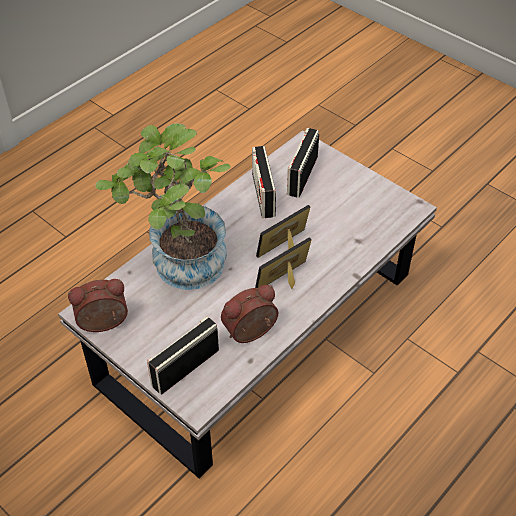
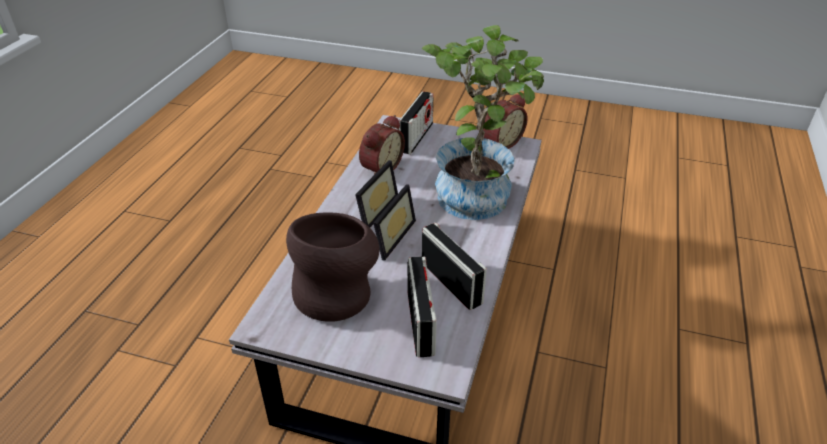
camera: 155 degrees right, 10 degrees down
none -> brown vase [286,212,379,322]

